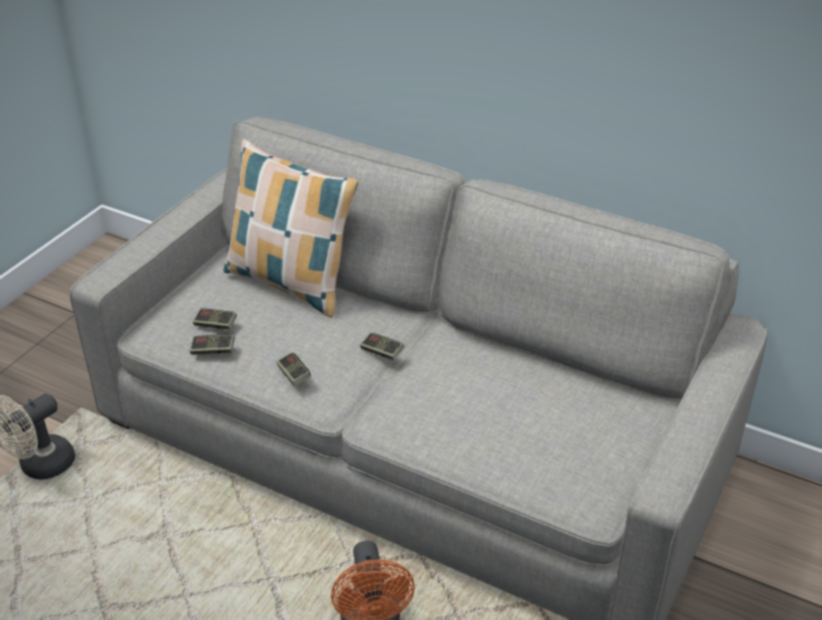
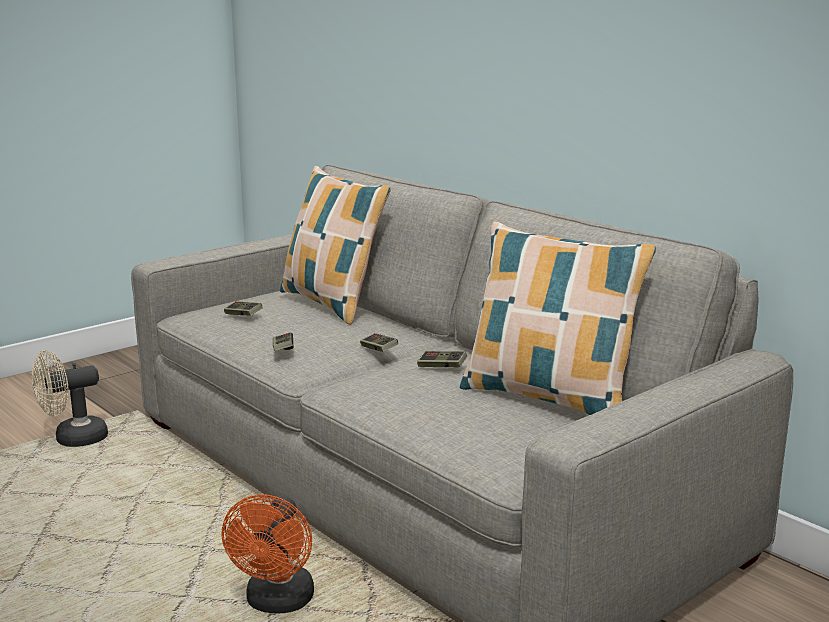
camera: 20 degrees right, 20 degrees down
game controller [190,334,235,355] -> game controller moved to [417,351,467,367]
none -> pillow [460,222,656,415]

